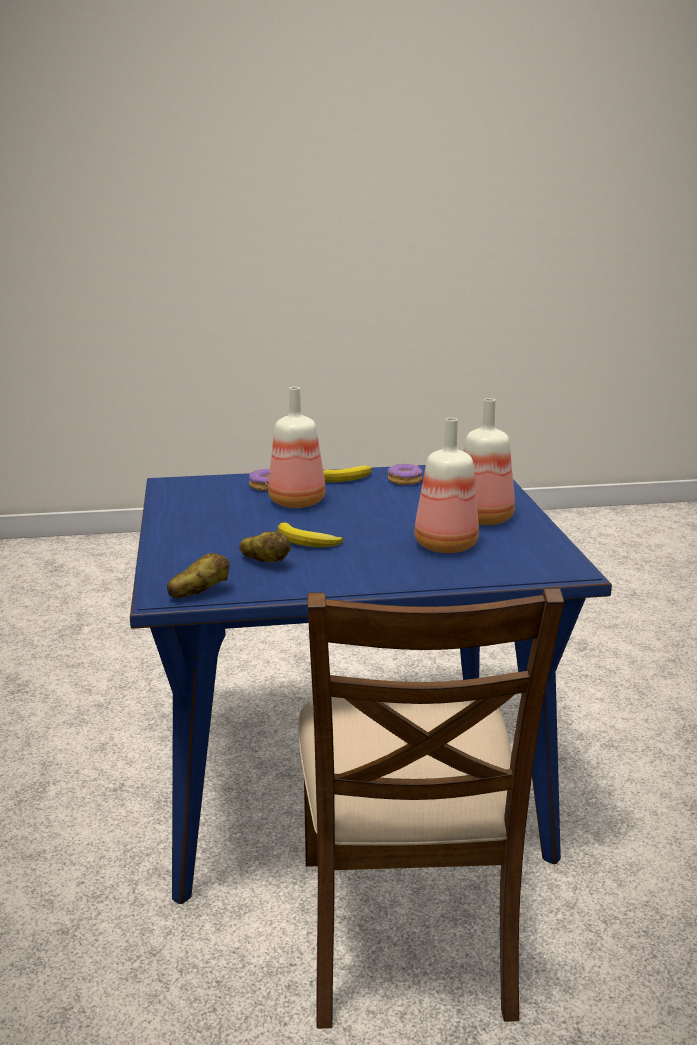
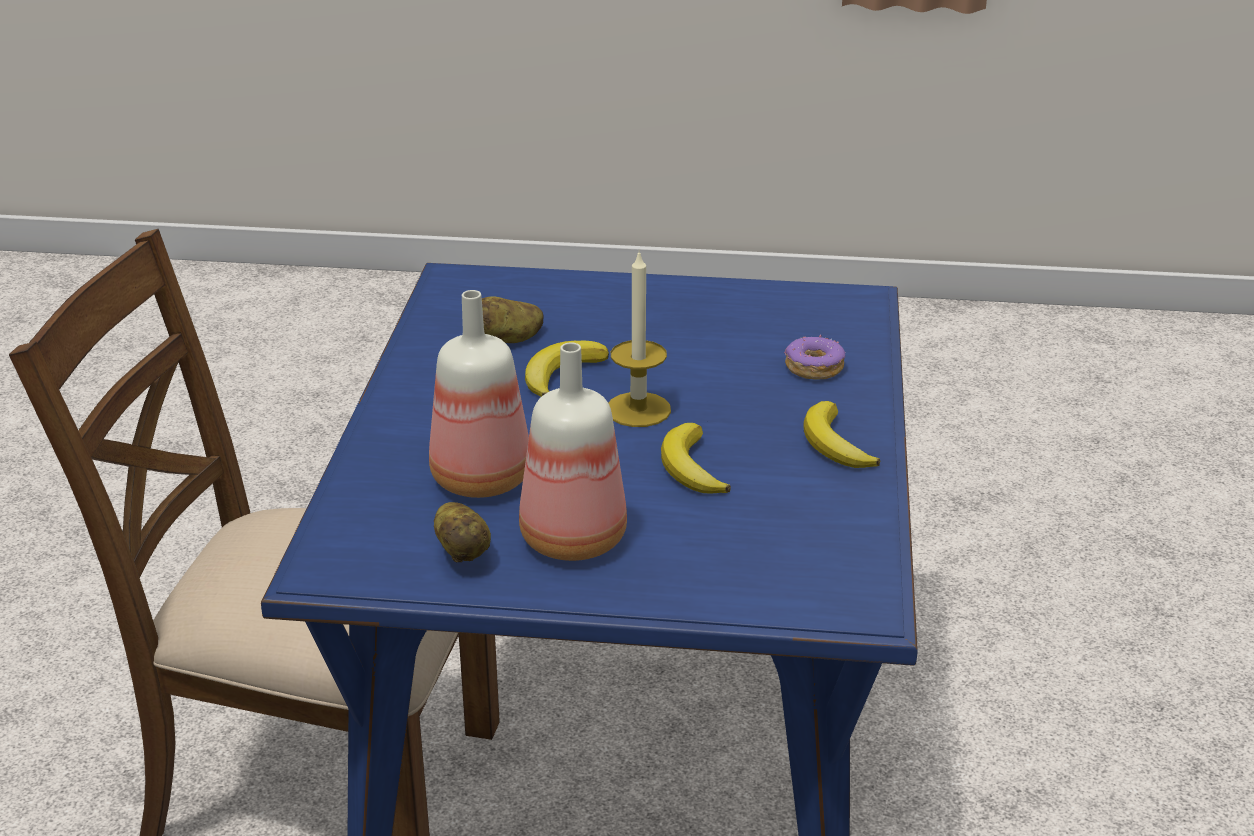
camera: 105 degrees right, 10 degrees up
potato [167,553,230,598] -> potato moved to [434,502,491,562]
bottle [268,387,326,508] -> none
donut [388,463,423,485] -> none
none -> candle [609,249,671,427]
none -> banana [661,423,731,494]

